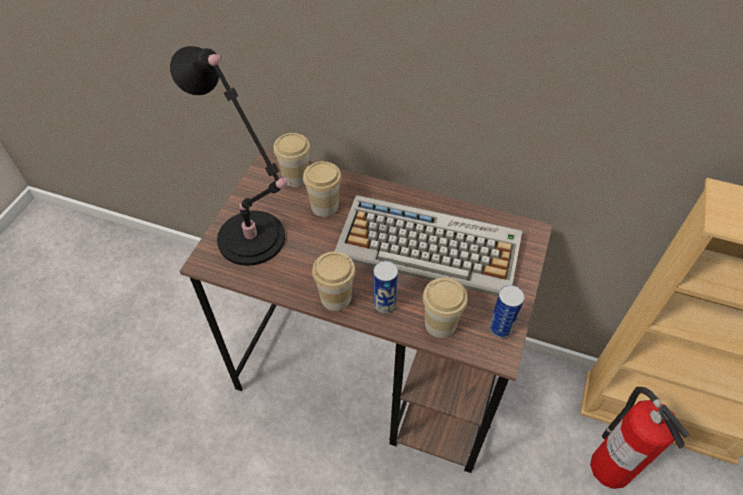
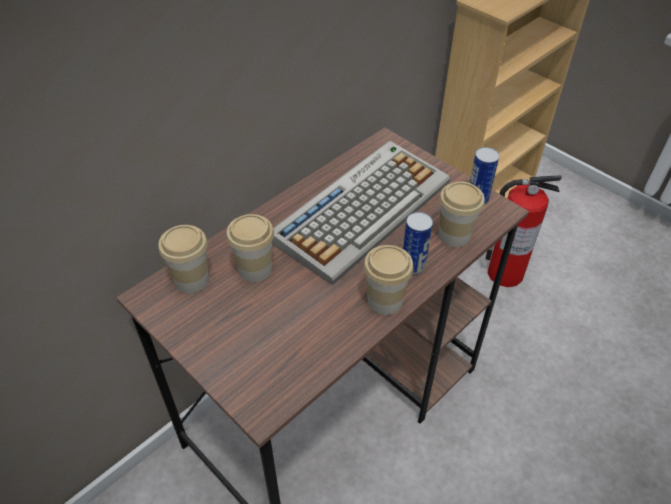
camera: 65 degrees left, 5 degrees down
black table lamp [170,46,291,266] -> none

